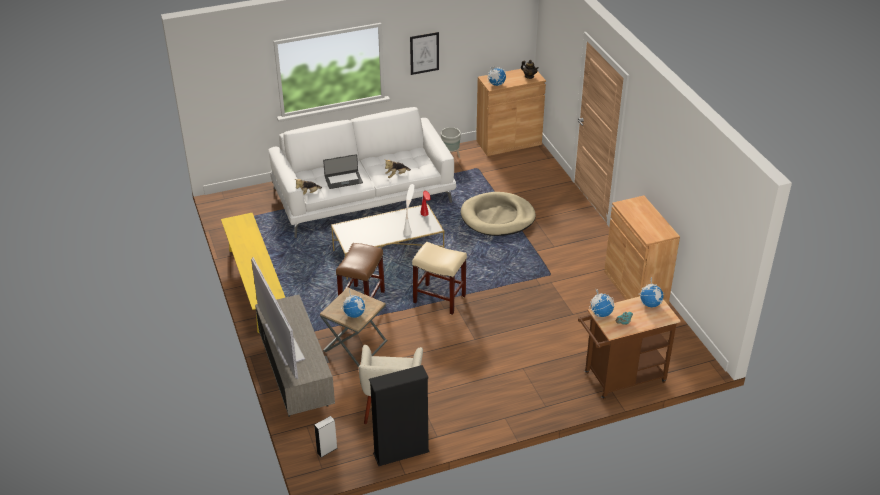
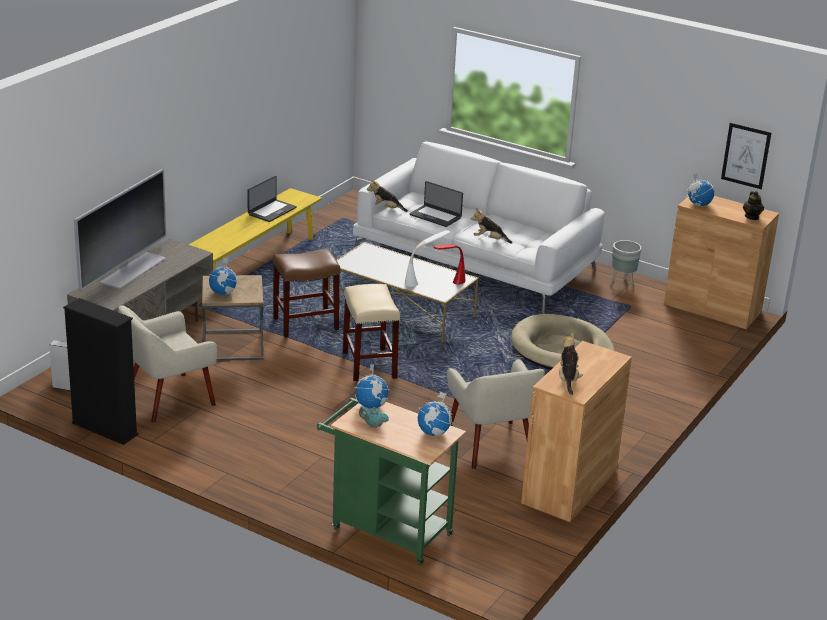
camera: 50 degrees right, 10 degrees down
picture [410,32,439,75] -> picture moved to [721,123,771,189]
brown cart [578,296,681,399] -> green cart [317,398,466,565]
none -> laptop [247,176,297,222]
none -> beige armchair [447,359,545,469]
none -> plush toy [559,333,583,395]

